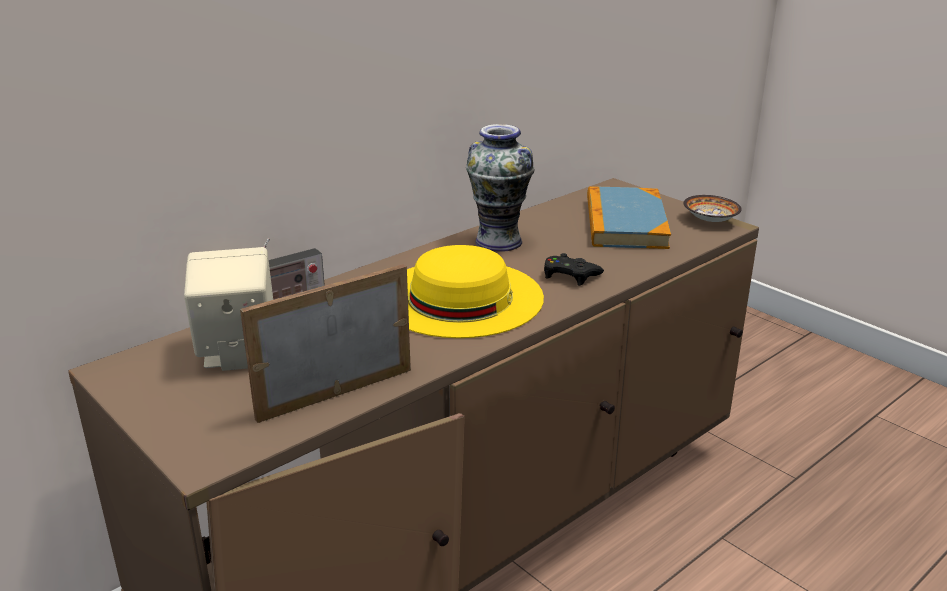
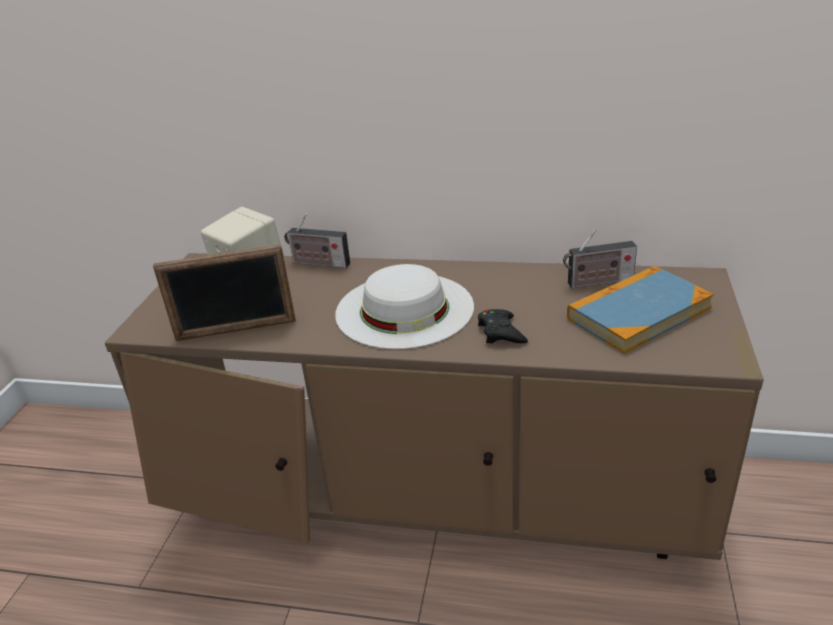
camera: 55 degrees right, 5 degrees up
picture frame [240,264,411,423] -> picture frame turned 150 degrees clockwise [153,245,296,341]
yellow hat [407,245,544,338] -> white hat [335,264,474,349]
vase [466,124,534,252] -> none
bowl [683,195,742,222] -> none
none -> radio [563,229,637,288]

